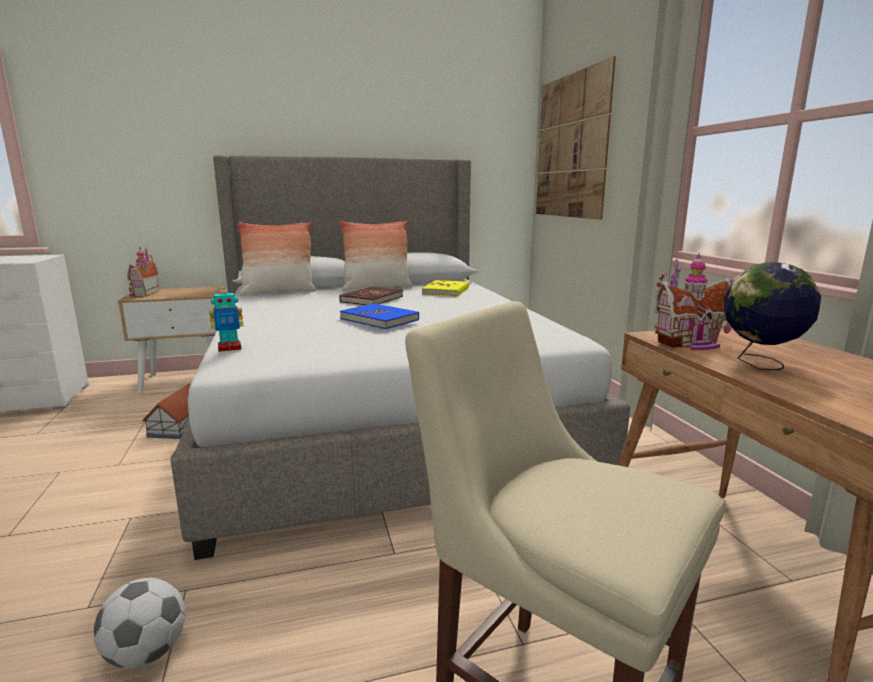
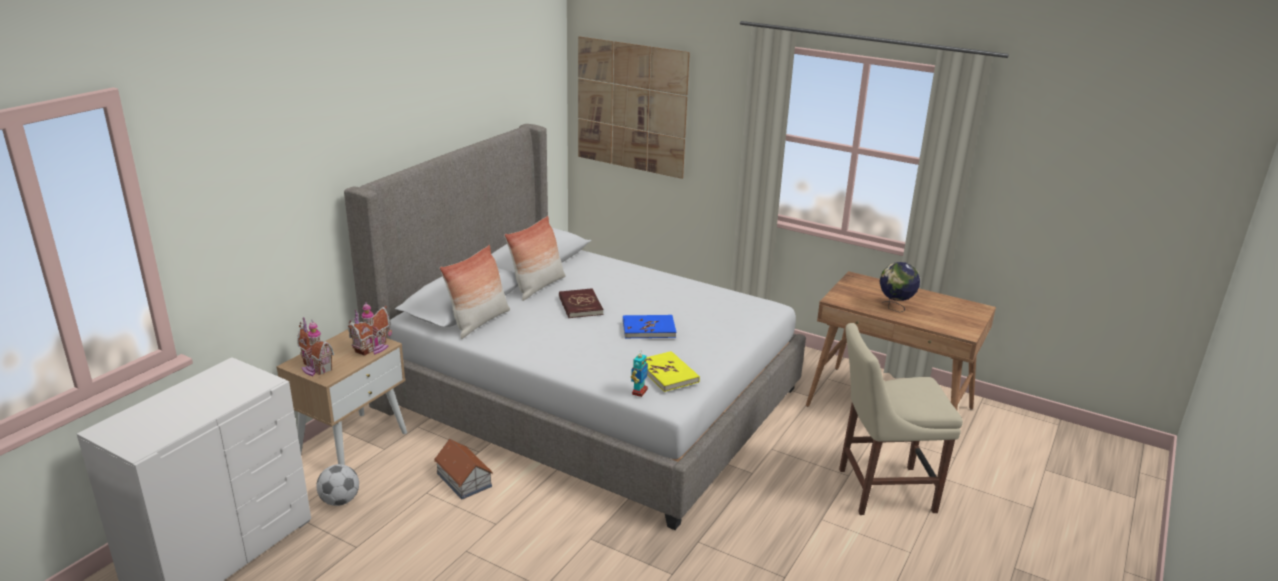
camera: 45 degrees left, 10 degrees up
football [94,578,185,668] -> football moved to [316,464,359,506]
yellow book [422,280,469,297] -> yellow book moved to [646,351,700,392]
toy house [654,254,733,350] -> toy house moved to [348,301,392,356]

